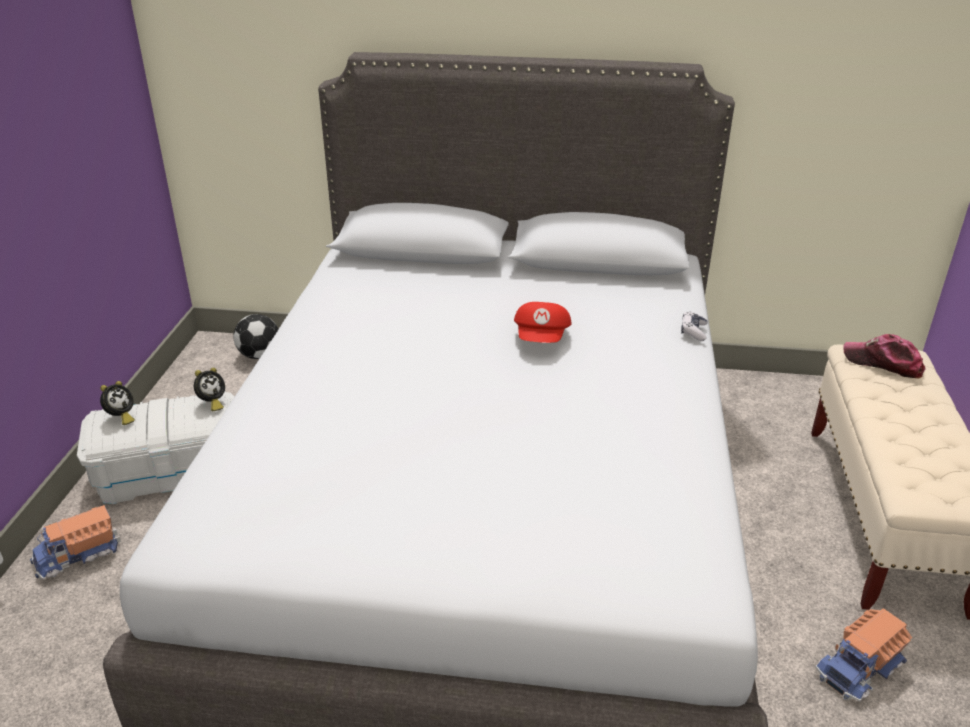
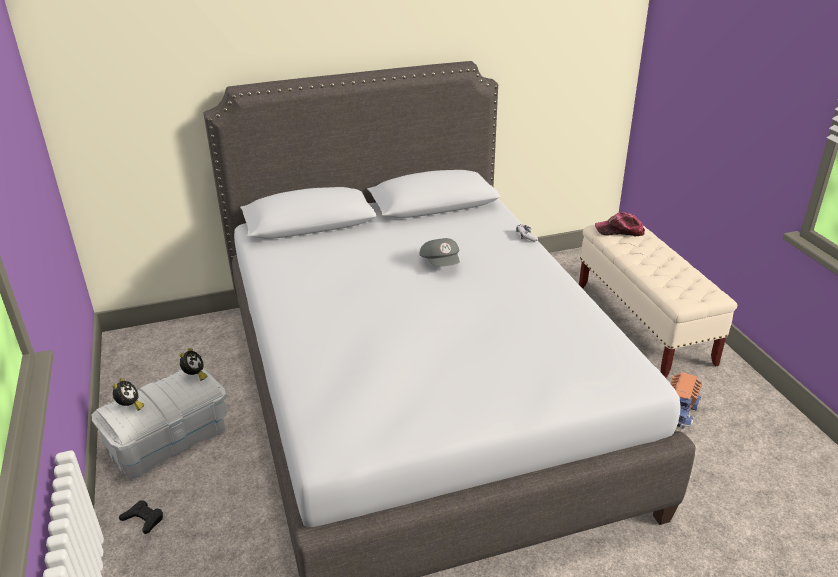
camera: 25 degrees left, 0 degrees up
toy truck [30,505,121,580] -> black game controller [119,501,163,534]
football [233,314,278,359] -> none
red cap [514,302,571,343] -> grey cap [419,238,460,267]

